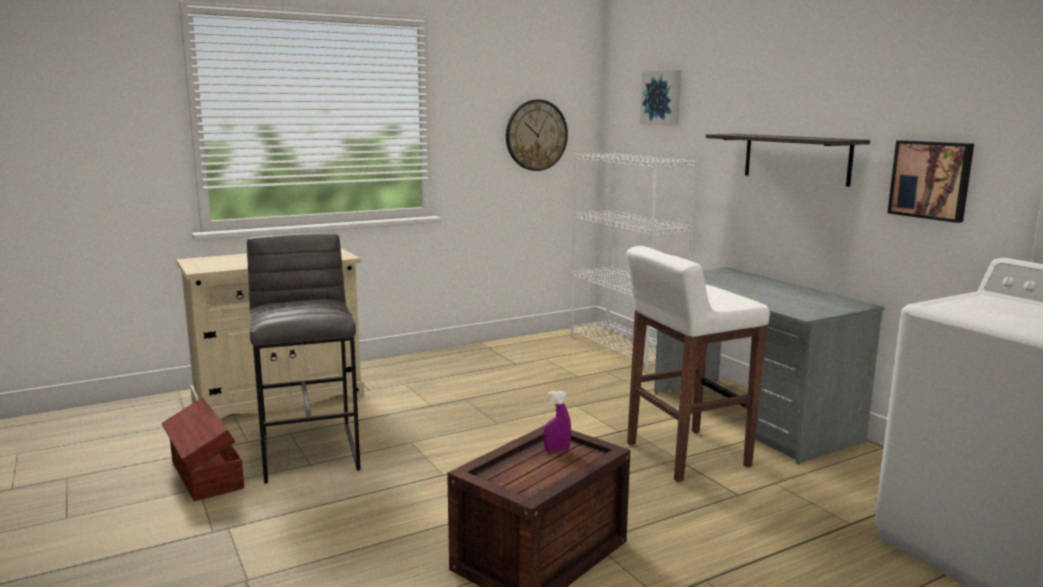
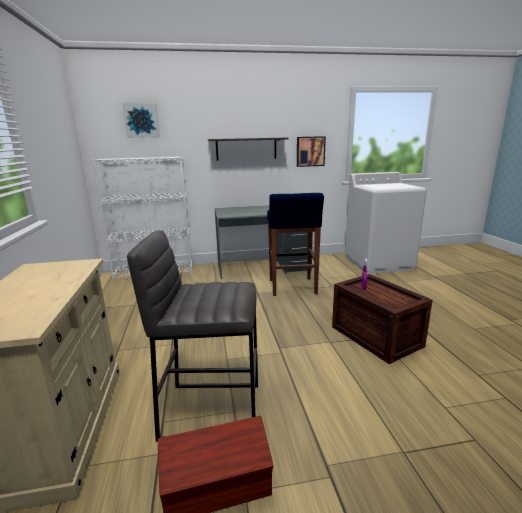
camera: 70 degrees left, 5 degrees up
wall clock [506,99,568,171] -> none
white stool [627,246,770,482] -> blue stool [267,193,324,296]

